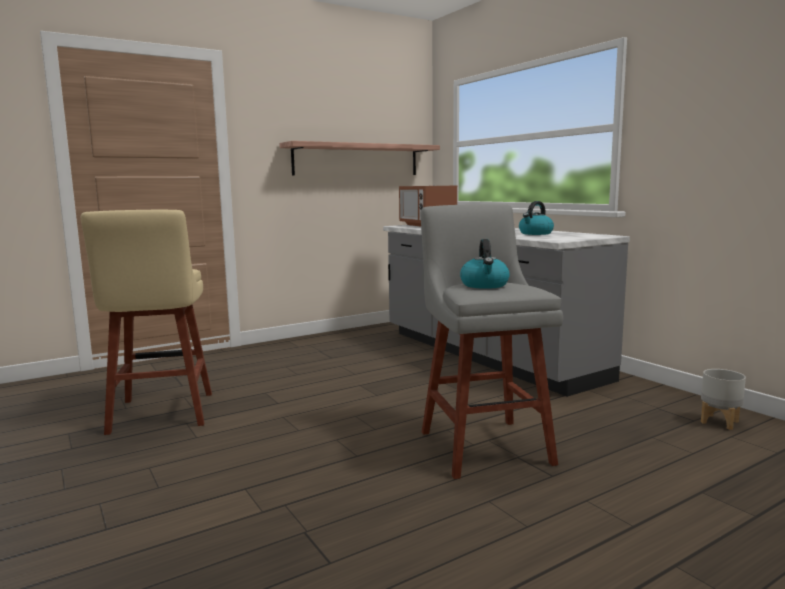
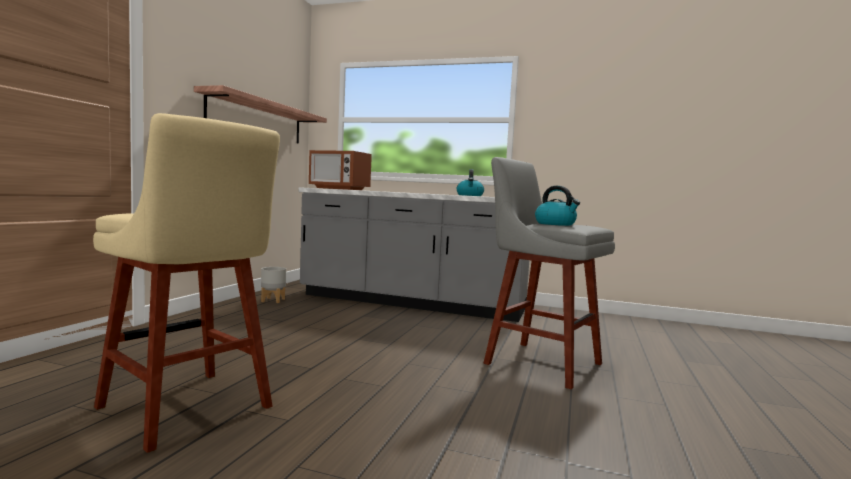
camera: 40 degrees left, 5 degrees down
grey planter [701,369,746,430] -> grey planter moved to [261,267,286,303]

